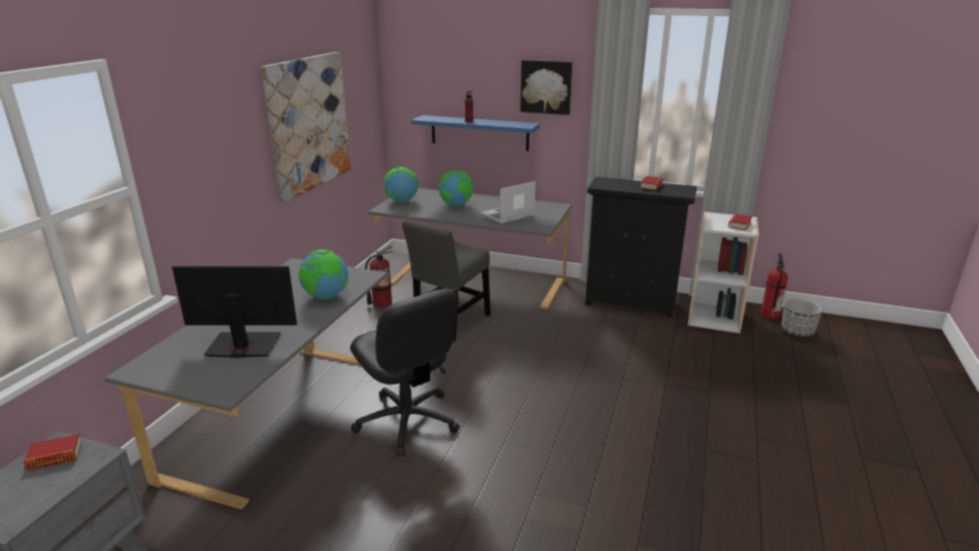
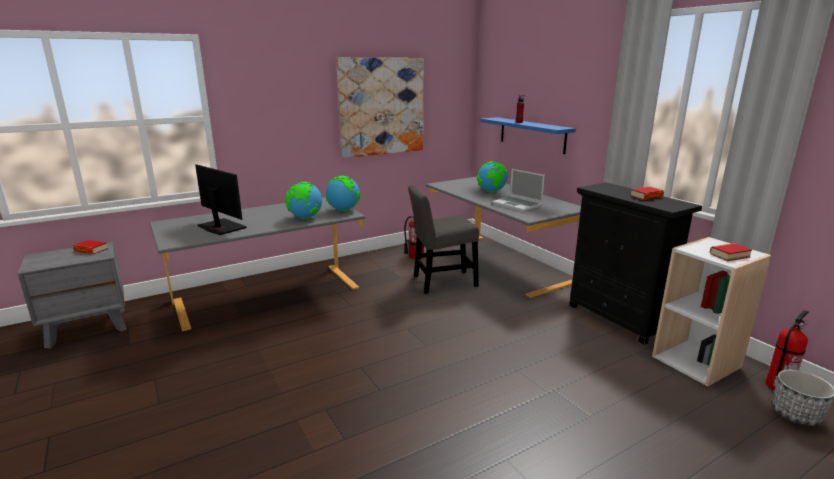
camera: 40 degrees right, 5 degrees down
black office chair [350,289,460,456] -> none
globe [384,167,419,202] -> globe moved to [325,176,361,211]
laptop [481,181,536,224] -> laptop turned 135 degrees counterclockwise [492,169,545,212]
picture [520,60,572,115] -> none

